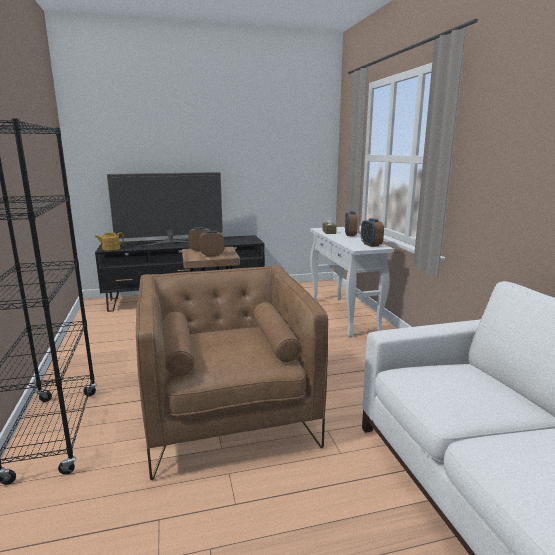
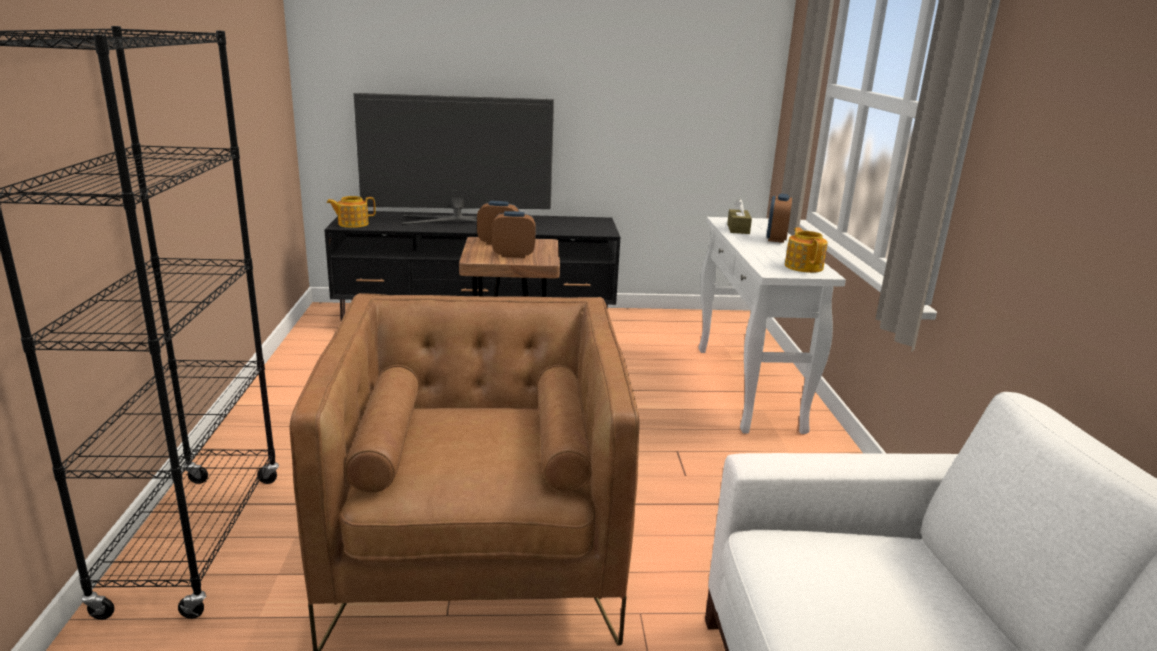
camera: 10 degrees right, 5 degrees up
alarm clock [361,218,384,247] -> teapot [785,227,828,273]

